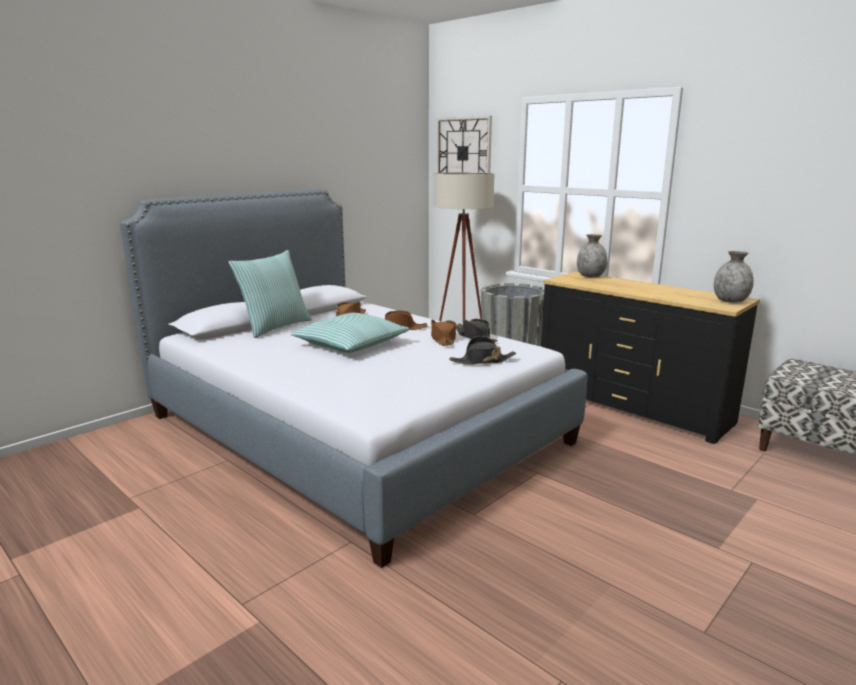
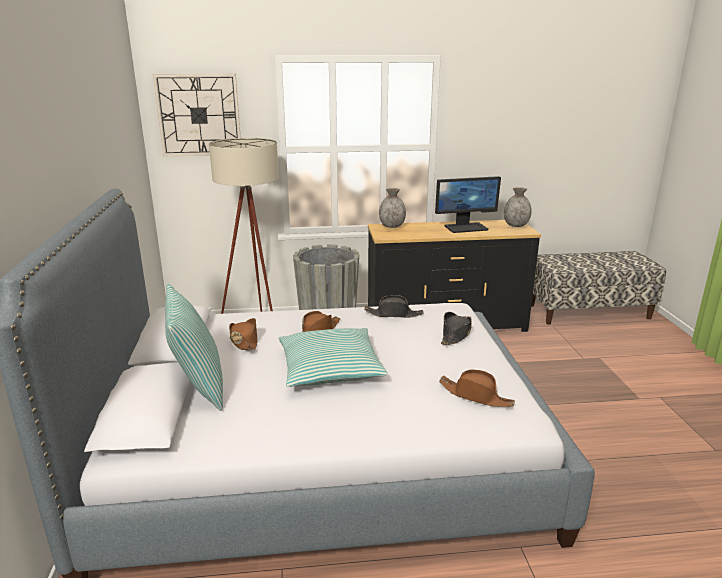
camera: 50 degrees left, 5 degrees up
brown hat [431,319,456,346] -> brown hat moved to [439,369,515,407]
none -> monitor [435,176,501,233]

